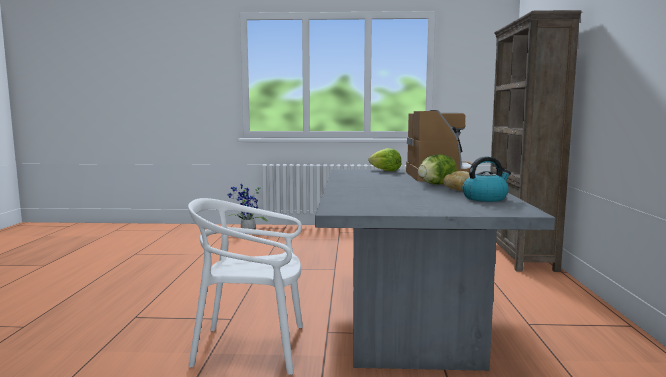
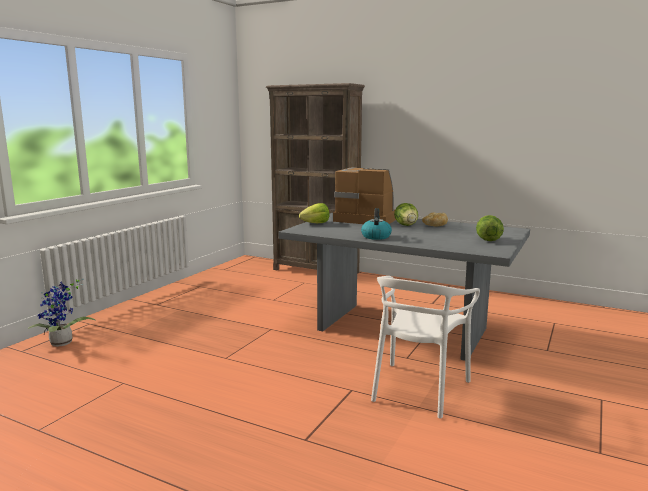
camera: 65 degrees left, 5 degrees up
kettle [462,156,511,202] -> kettle moved to [361,208,392,240]
none -> lettuce [476,215,504,241]

